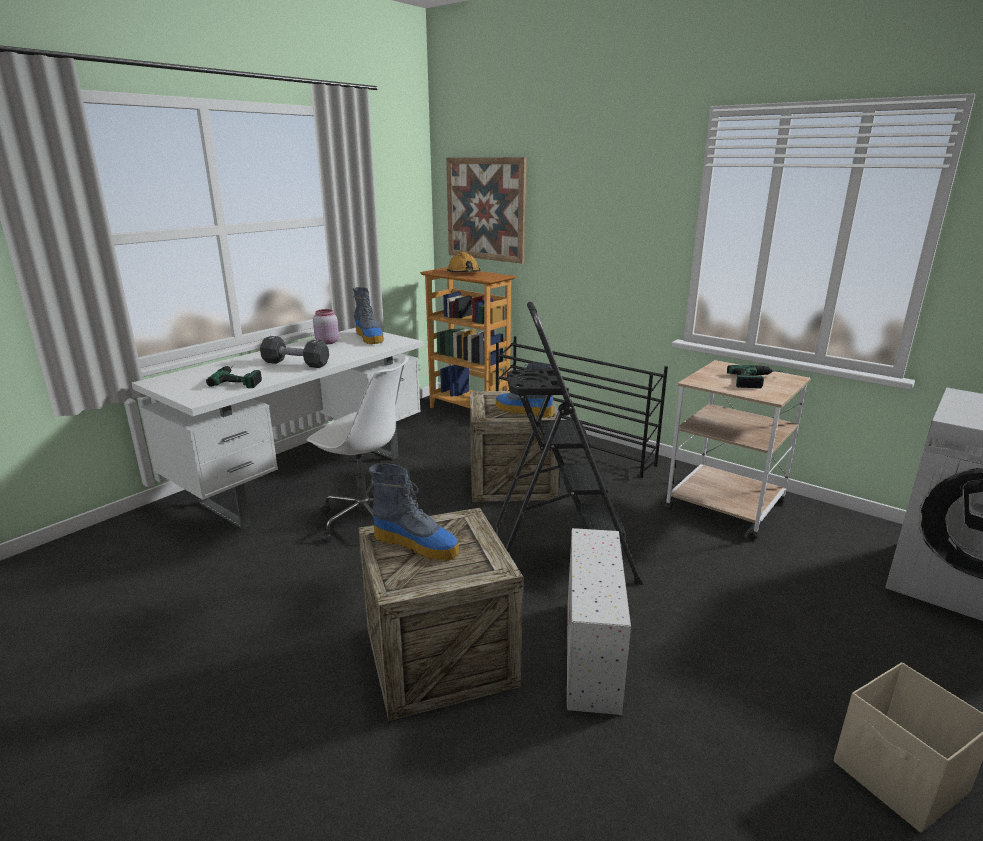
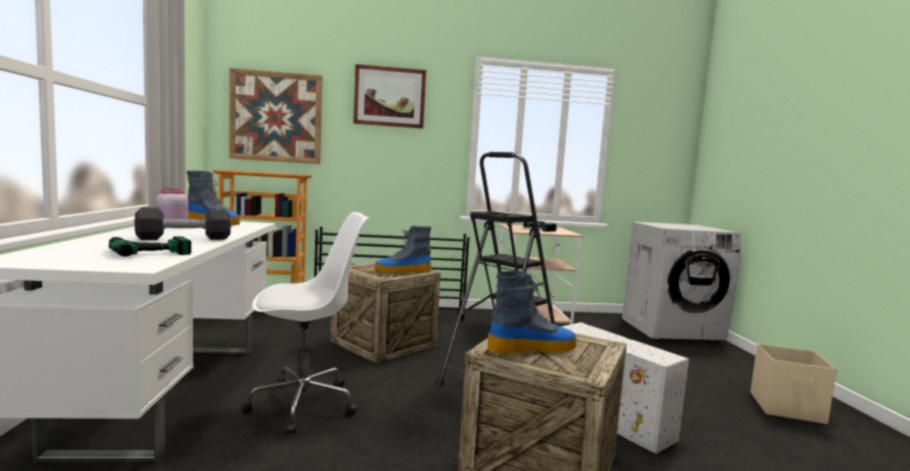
camera: 45 degrees left, 15 degrees down
orange hard hat [447,252,480,273] -> none
none -> picture [353,64,426,129]

